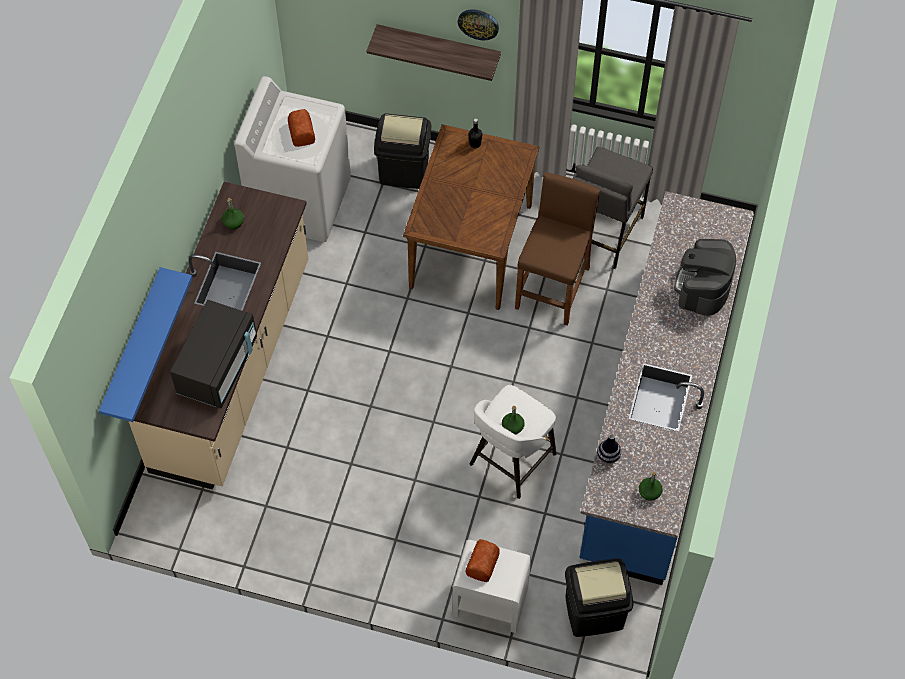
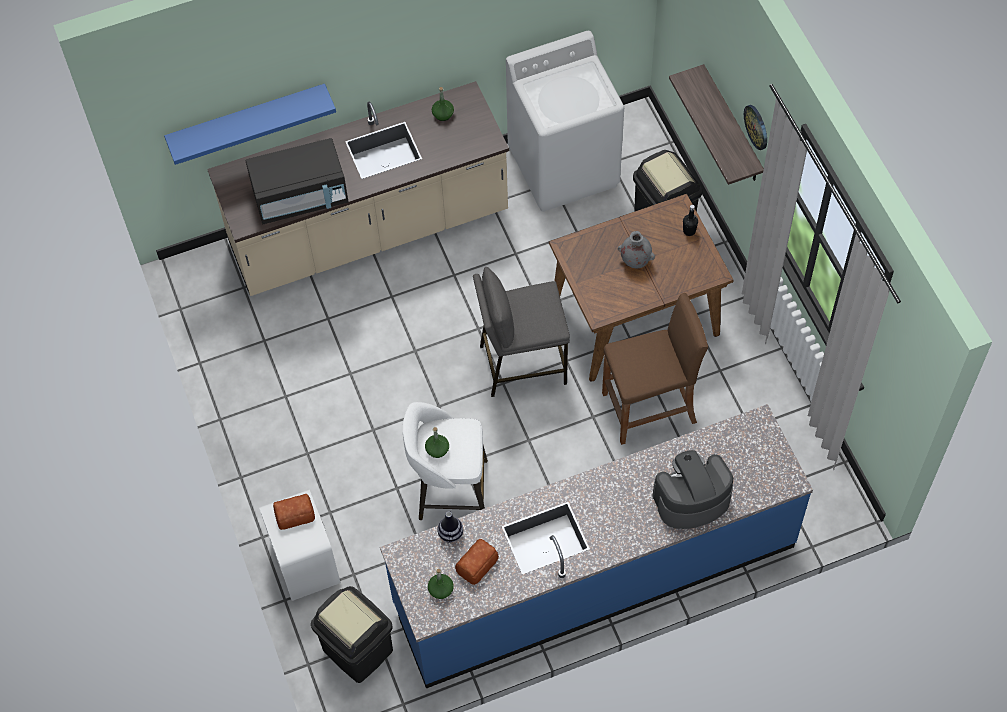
camera: 55 degrees right, 0 degrees up
bread [288,109,315,147] -> bread moved to [455,539,499,585]
grey stool [572,147,653,269] -> grey stool moved to [473,267,570,397]
none -> grey vase [618,231,655,268]

